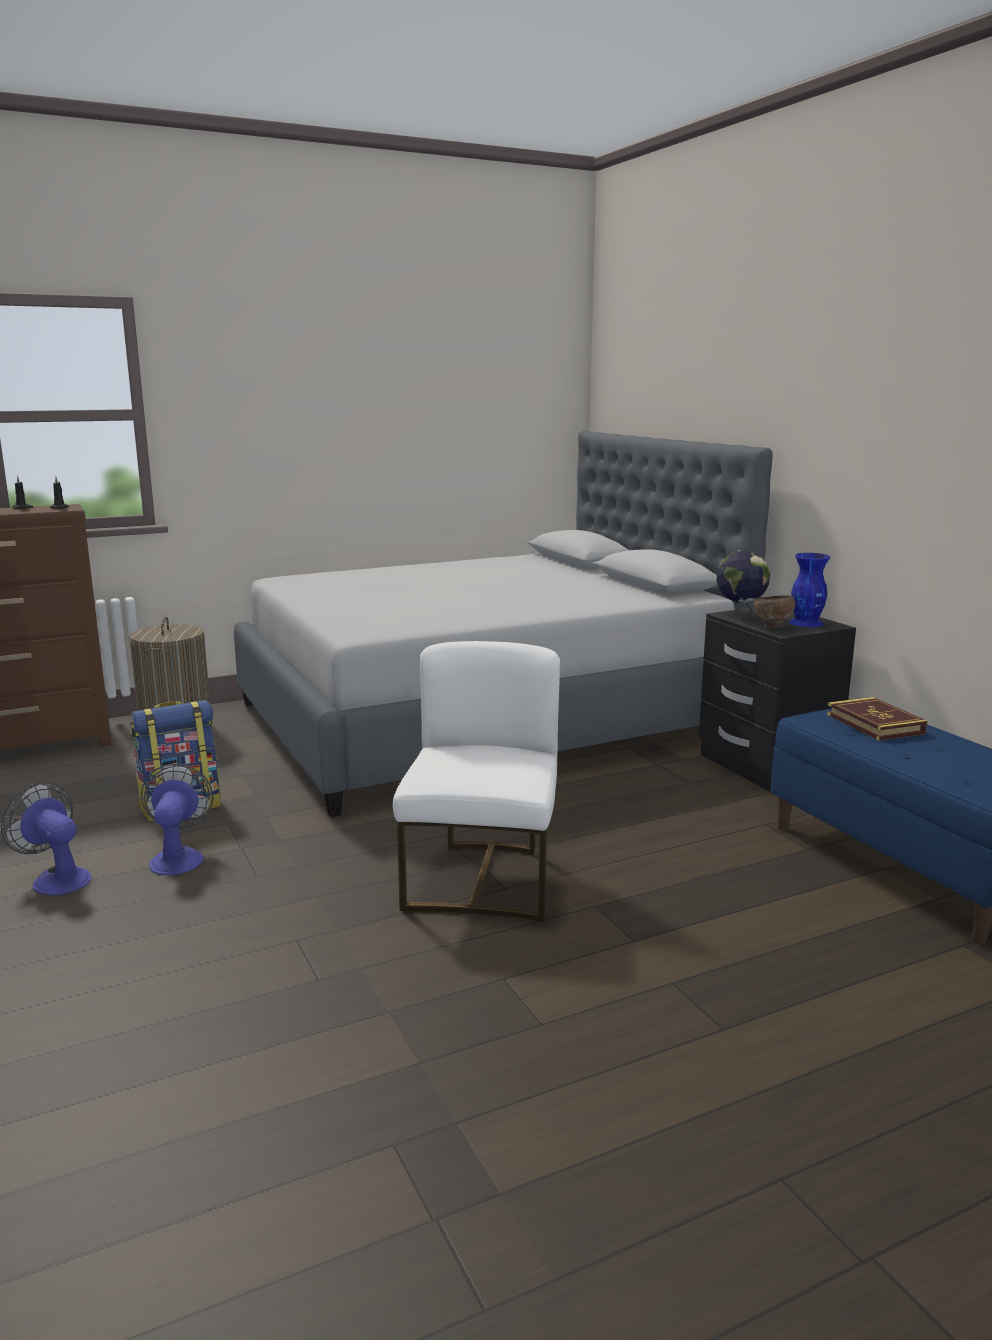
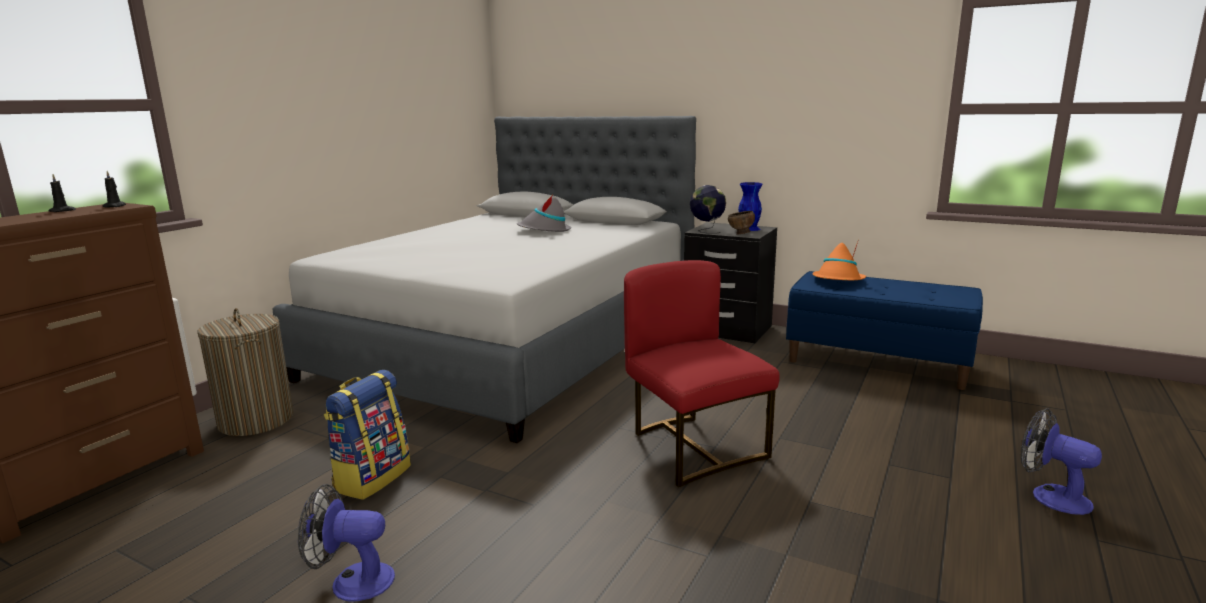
camera: 35 degrees left, 0 degrees up
fan [141,764,213,875] -> fan moved to [1021,408,1102,515]
white chair [393,641,560,922] -> red chair [624,260,780,487]
book [827,697,927,741] -> orange hat [813,242,866,280]
none -> grey hat [517,195,571,232]

